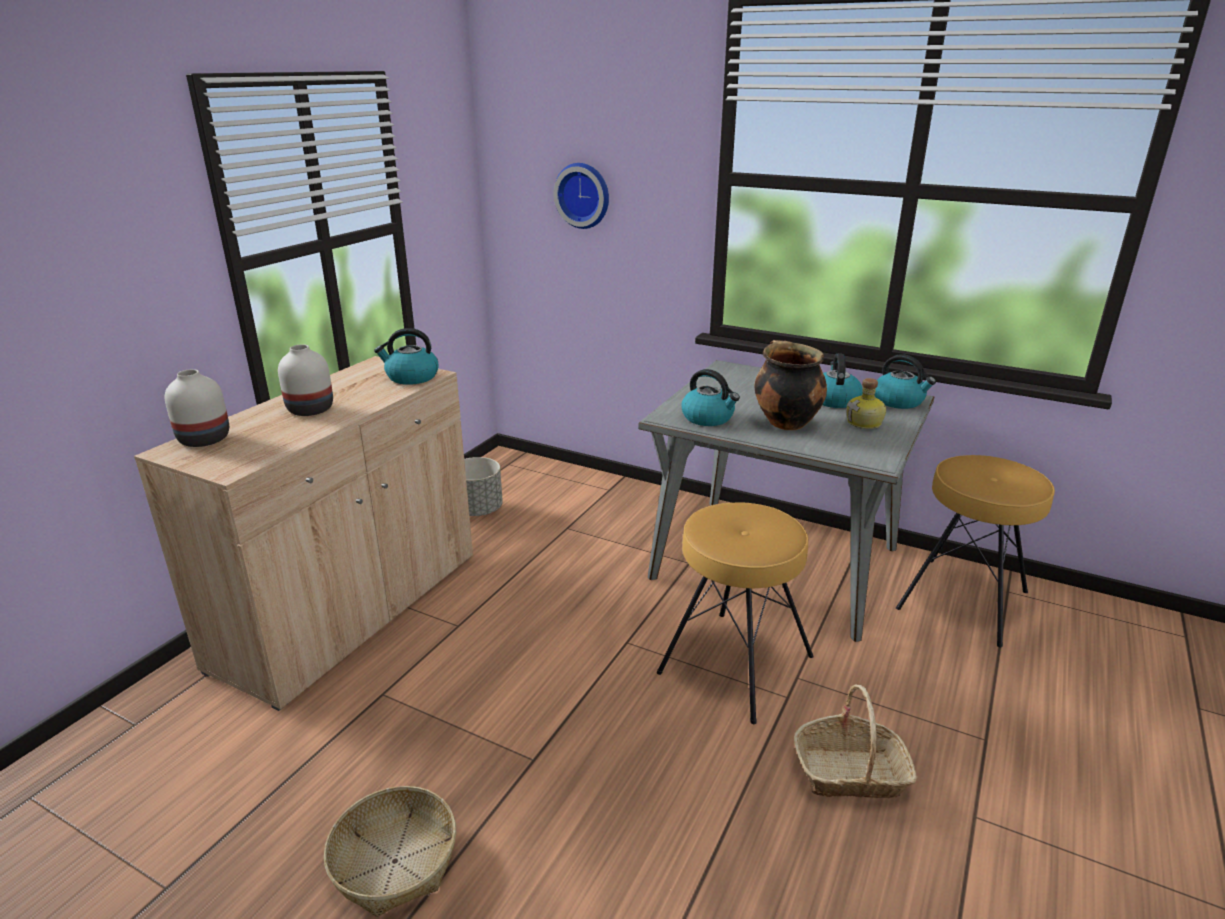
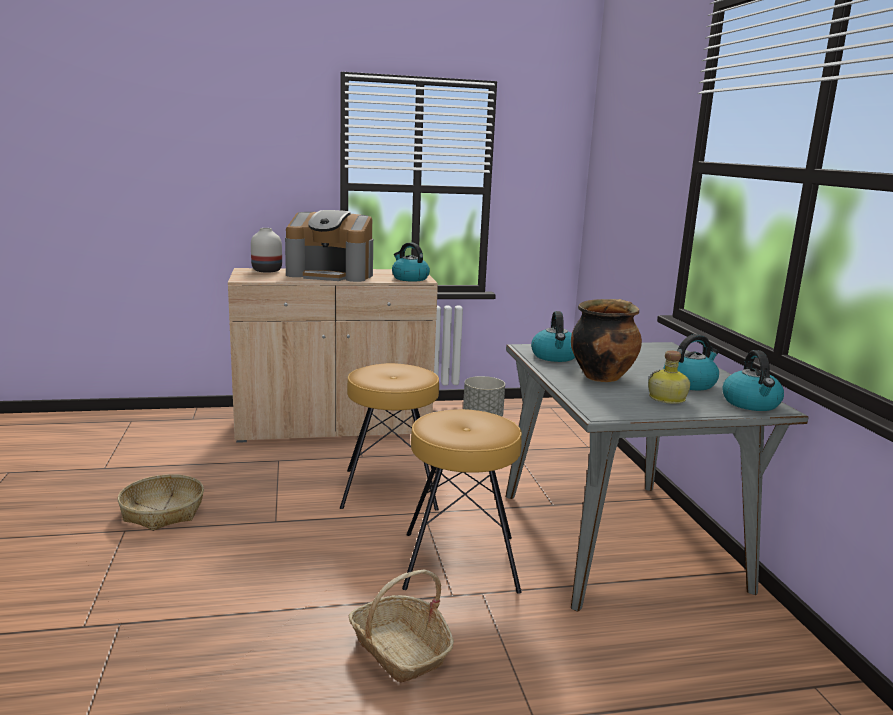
camera: 50 degrees right, 10 degrees down
white vase [278,344,333,416] -> coffee machine [285,210,373,282]
wall clock [553,163,609,229] -> none
brown stool [896,455,1055,647] -> brown stool moved to [340,363,439,511]

